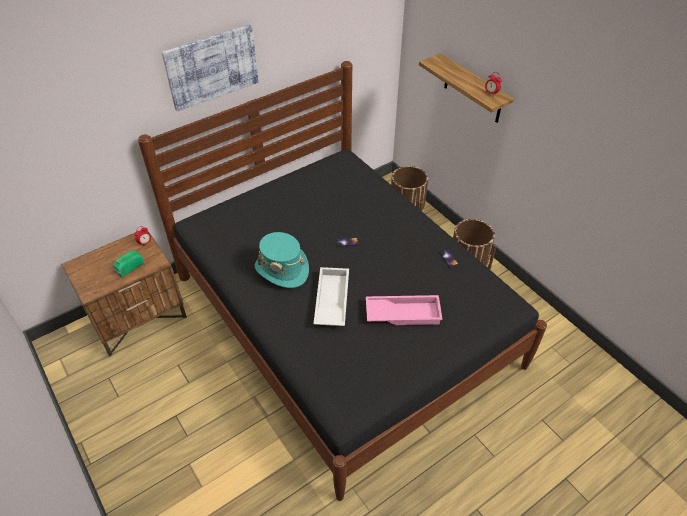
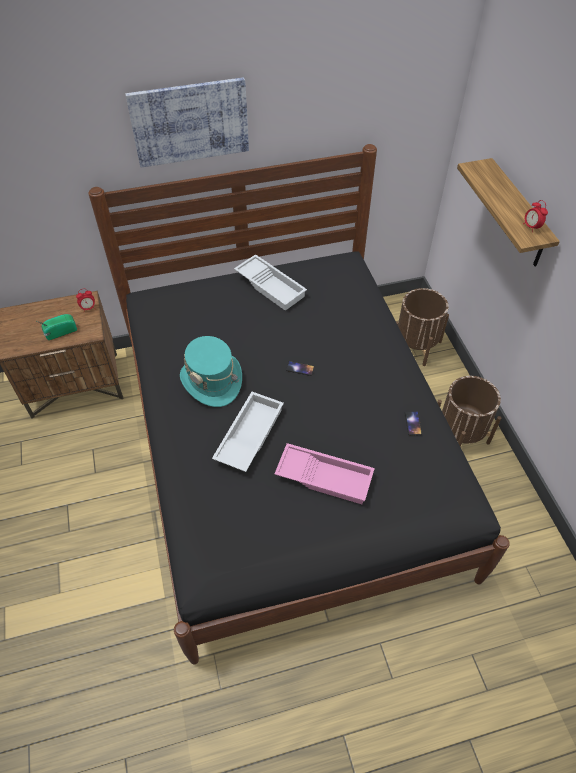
camera: 20 degrees right, 5 degrees up
none -> white tray [234,254,307,311]

